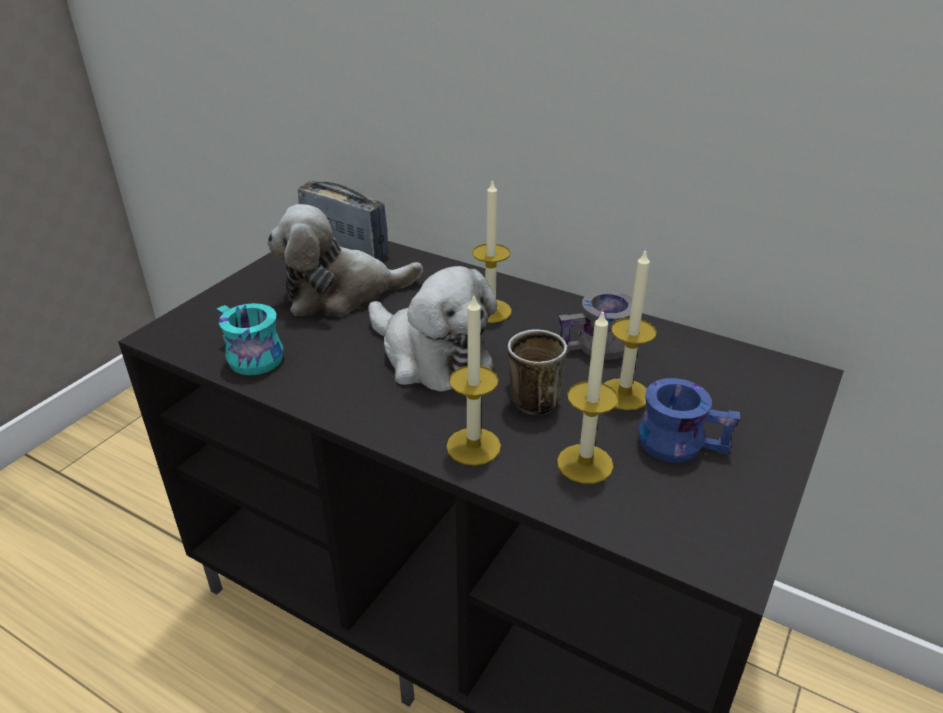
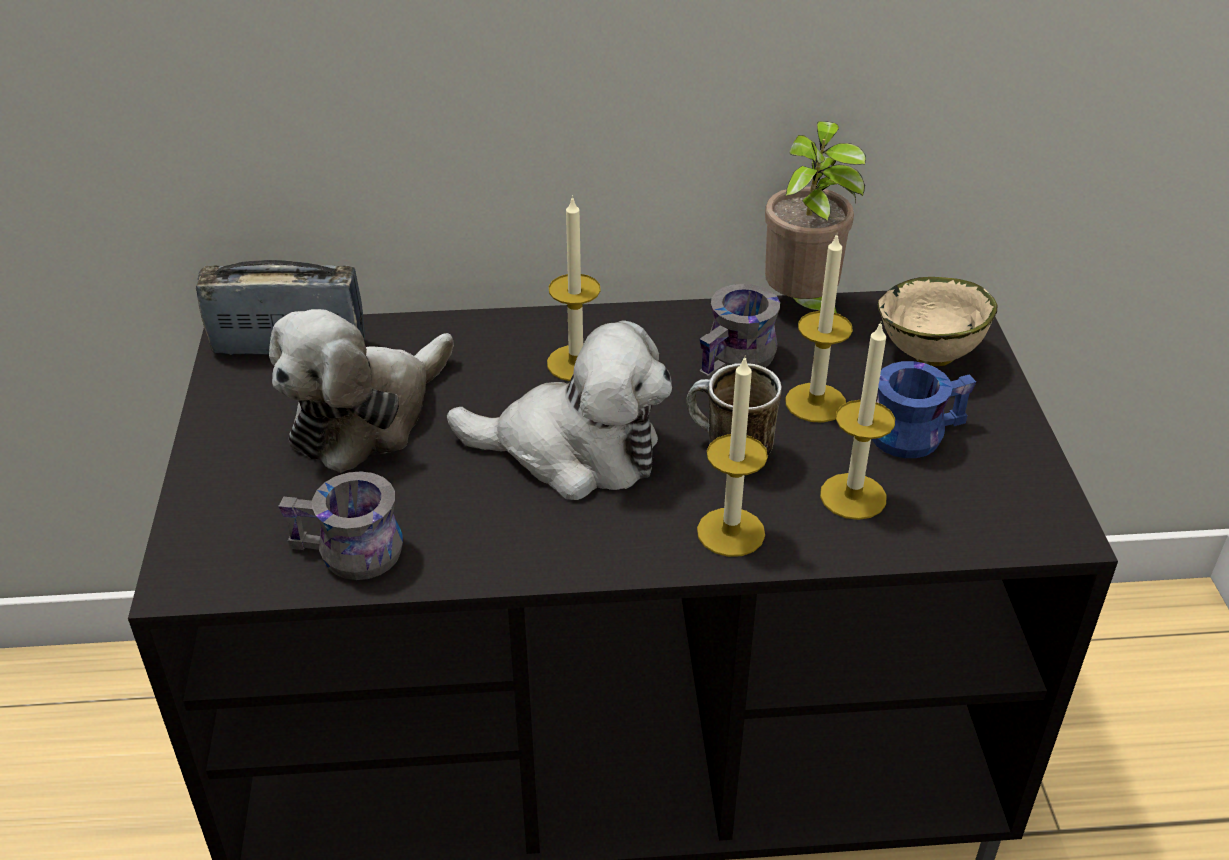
camera: 35 degrees left, 5 degrees up
turquoise mug [216,303,283,375] -> grey mug [278,471,403,580]
none -> potted plant [765,121,866,314]
none -> beige bowl [878,277,997,367]

